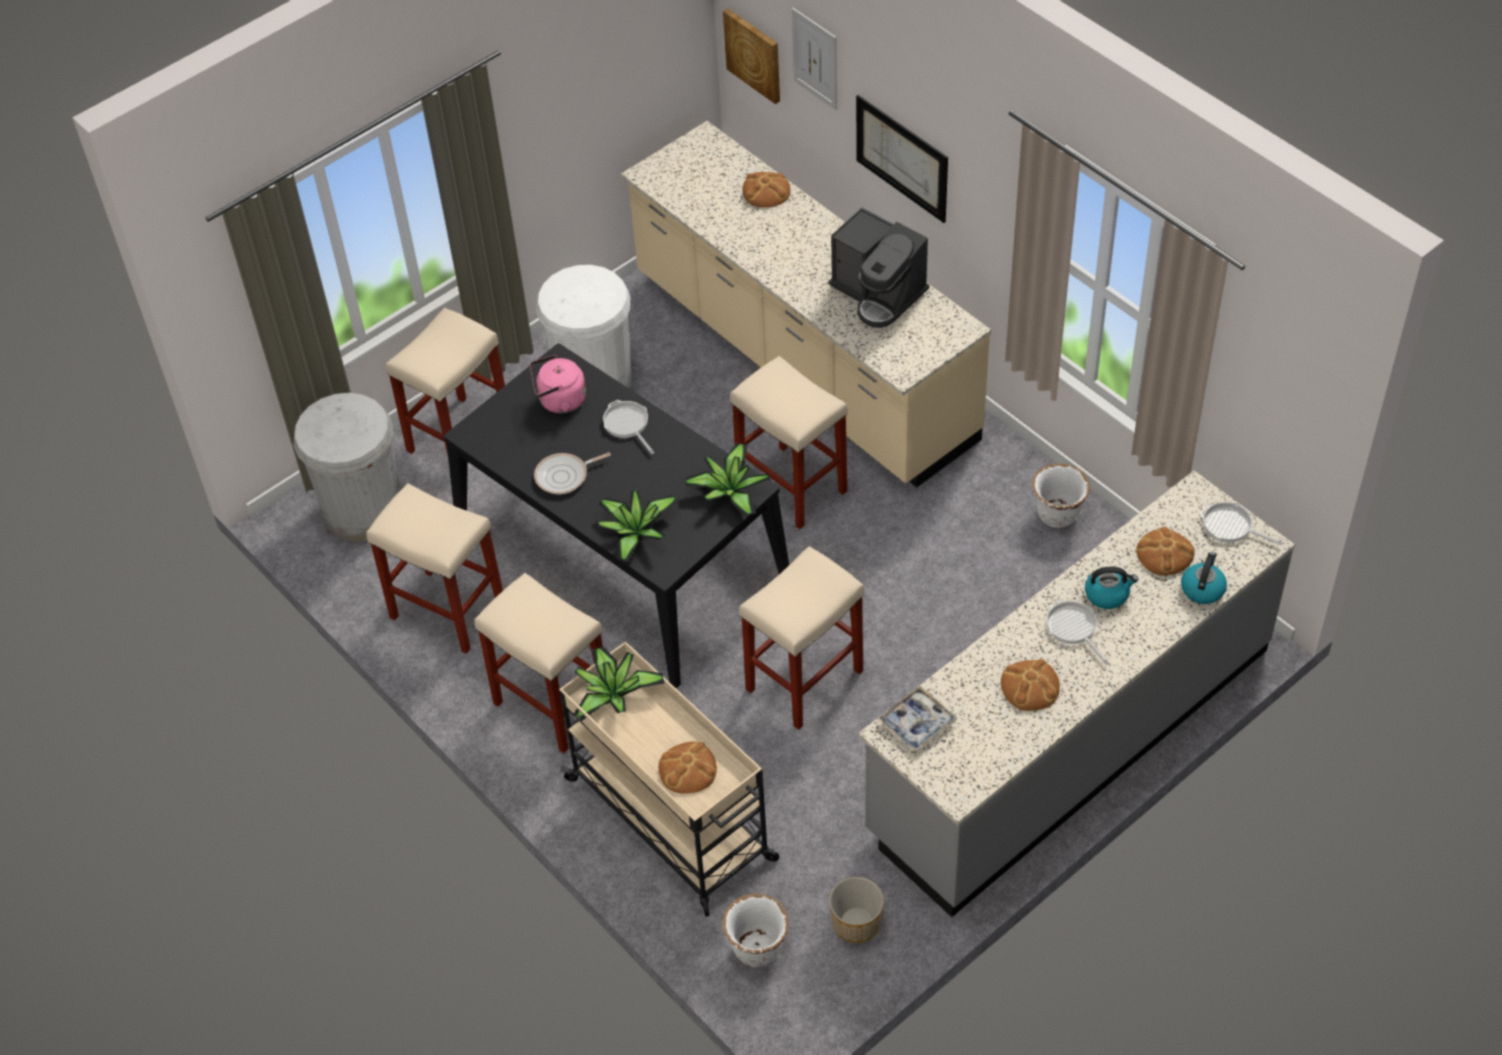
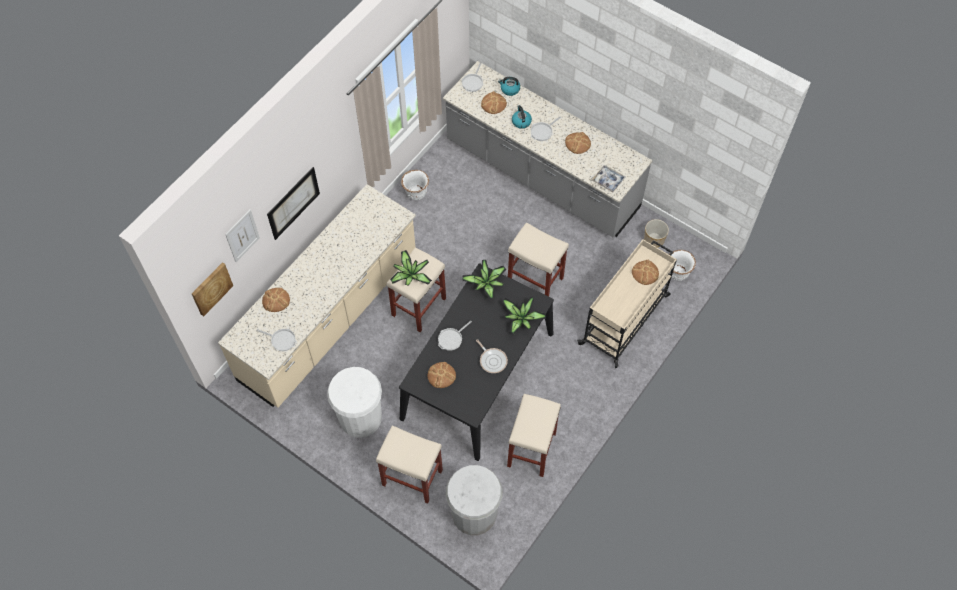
camera: 105 degrees left, 10 degrees up
beige stool [474,573,603,753] -> none
pink kettle [530,355,586,414] -> bread [428,362,456,388]
potted plant [574,647,664,721] -> potted plant moved to [390,250,432,286]
coffee machine [829,208,929,328] -> none
none -> frying pan [257,329,297,351]

